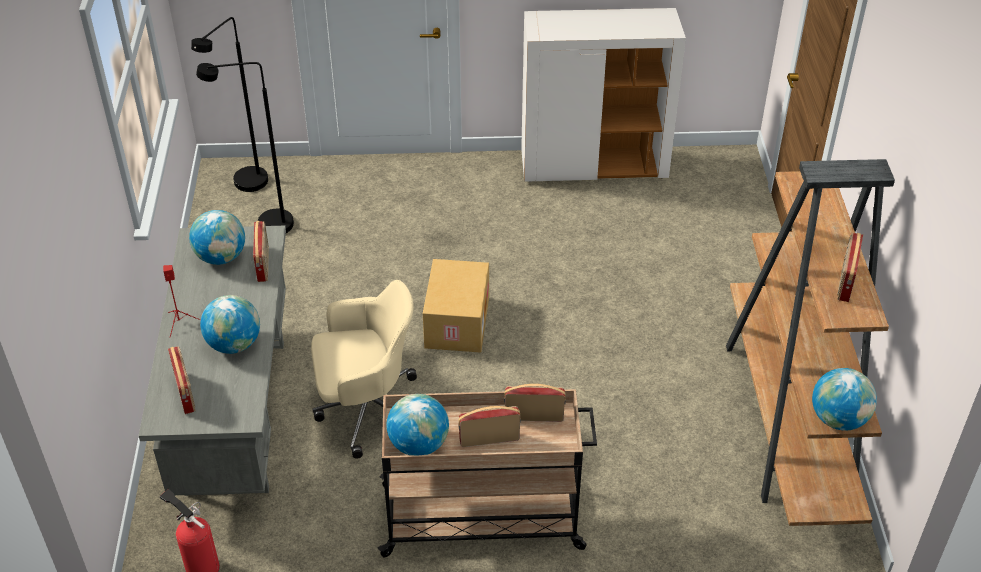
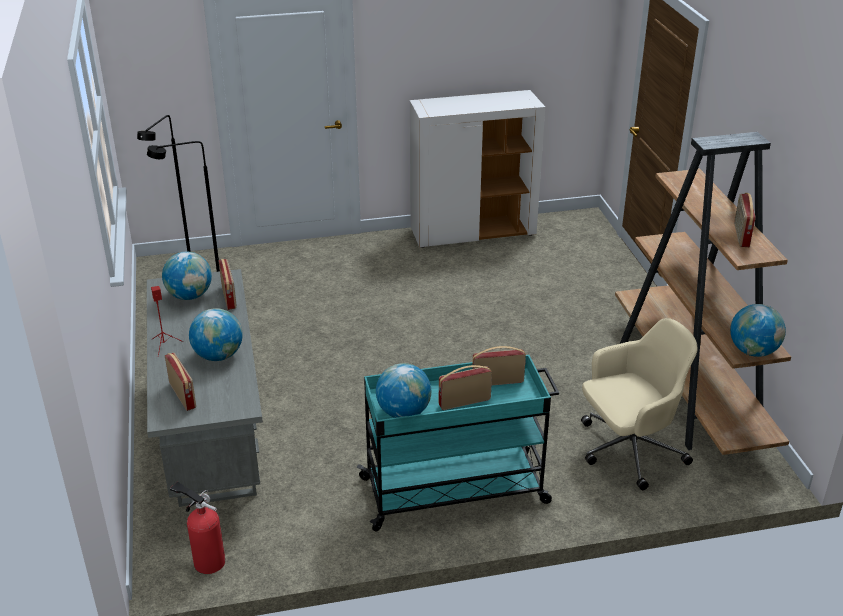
camera: 10 degrees left, 10 degrees down
beige office chair [311,280,417,459] -> beige office chair moved to [581,318,697,490]
beige cart [378,389,597,558] -> turquoise cart [357,355,559,532]
cardboard box [423,259,489,353] -> none

